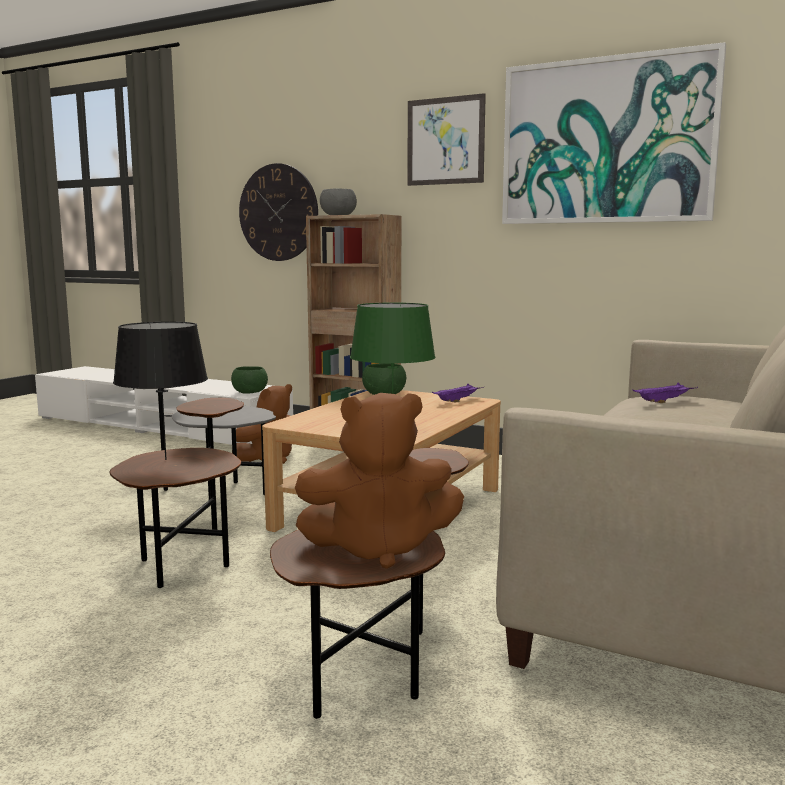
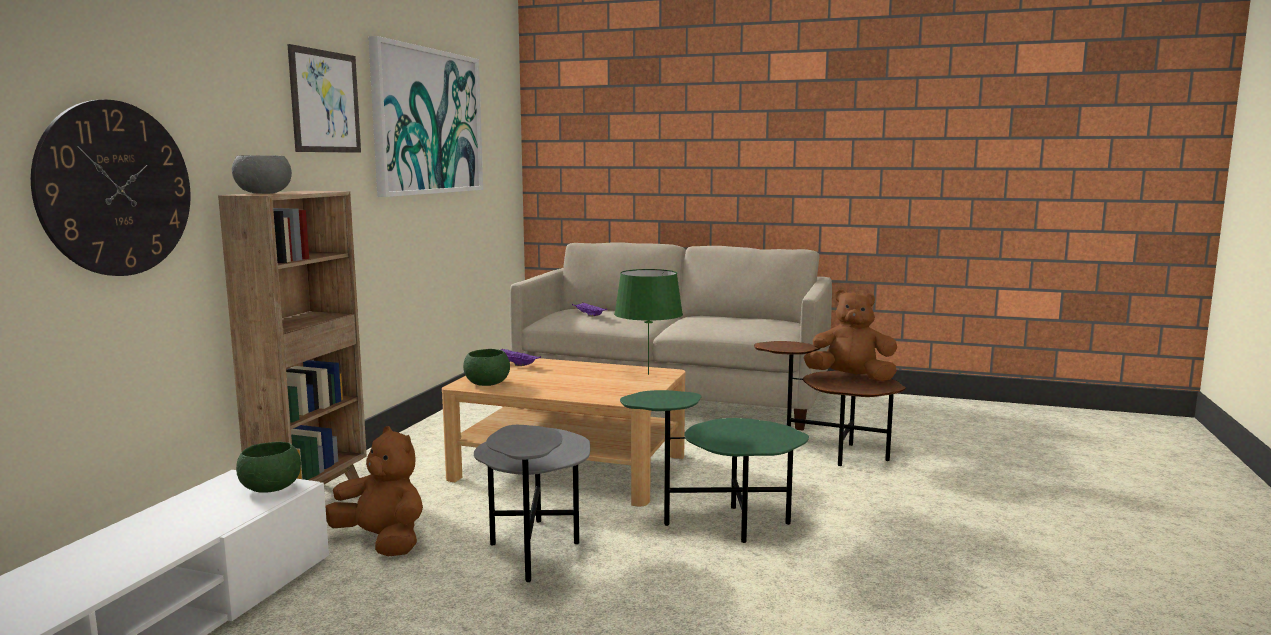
camera: 100 degrees left, 0 degrees up
brown side table [109,398,244,588] -> green side table [620,390,809,543]
black table lamp [113,322,208,460] -> none
brown plush toy [295,393,464,569] -> brown plush toy turned 60 degrees counterclockwise [804,290,897,381]

